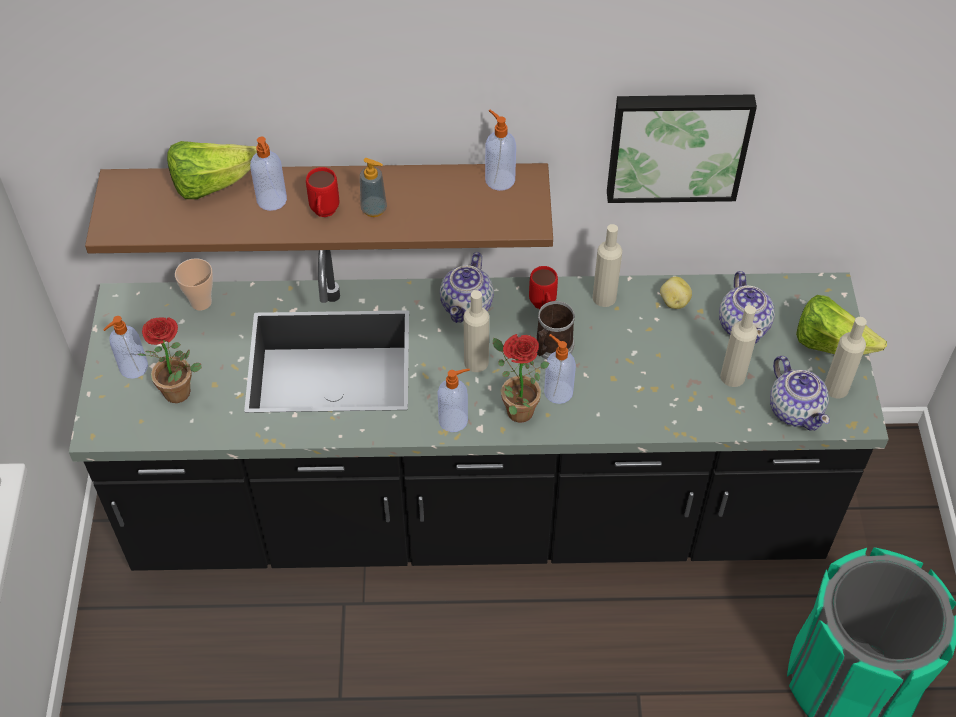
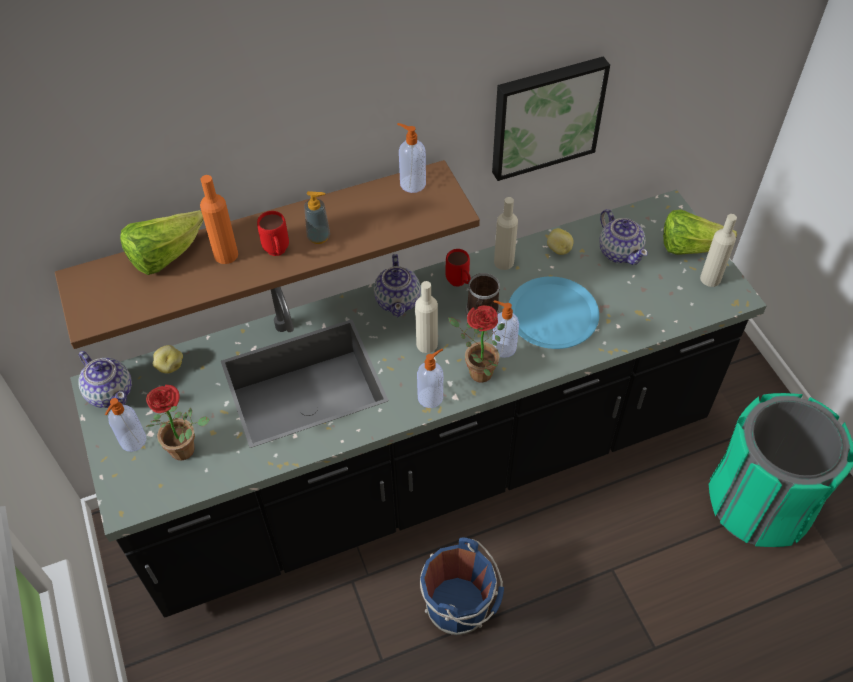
camera: 20 degrees left, 0 degrees up
cup [175,258,213,311] -> potato [153,345,183,374]
soap dispenser [250,137,287,211] -> orange bottle [200,175,238,264]
beige bottle [720,305,758,387] -> none
teapot [770,356,830,431] -> teapot moved to [79,351,132,408]
none -> blue bucket [420,537,504,635]
none -> blue plate [509,277,599,349]

